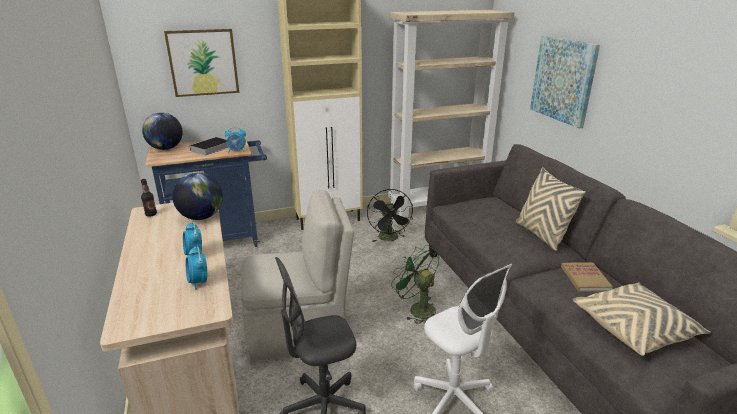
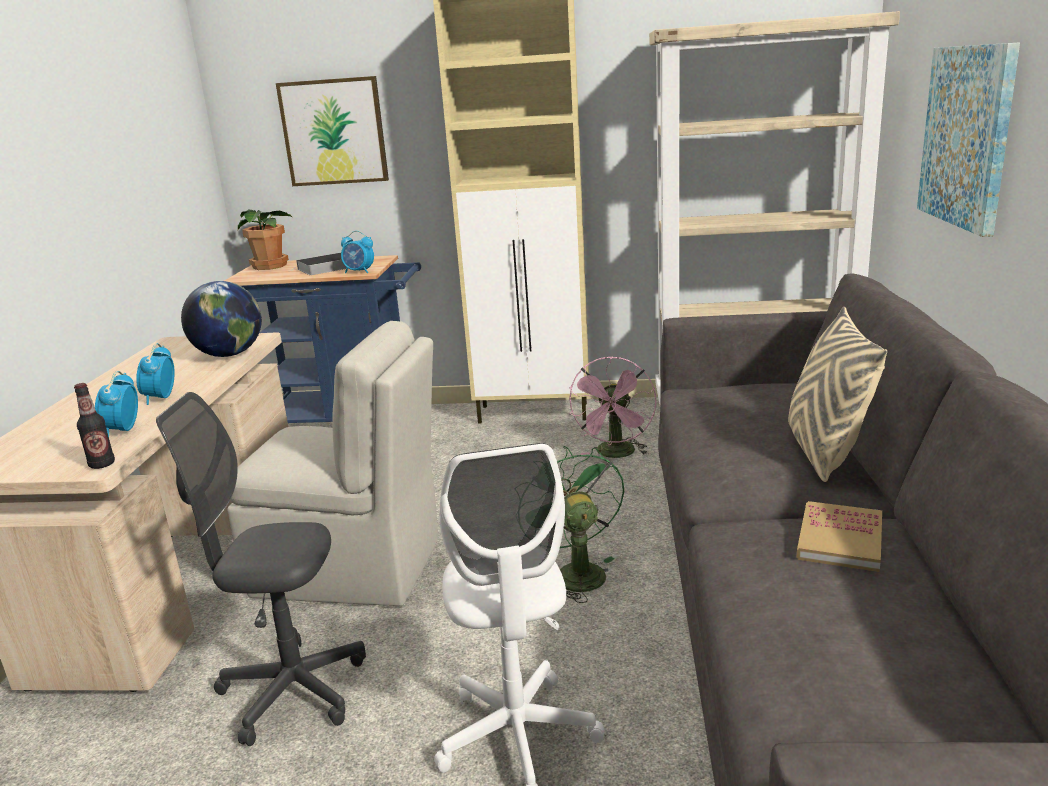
camera: 25 degrees right, 5 degrees down
bottle [141,179,157,217] -> bottle moved to [74,383,115,469]
globe [142,112,183,150] -> potted plant [238,209,292,270]
black fan [367,189,413,242] -> pink fan [569,356,656,458]
beige pillow [573,283,711,356] -> none

